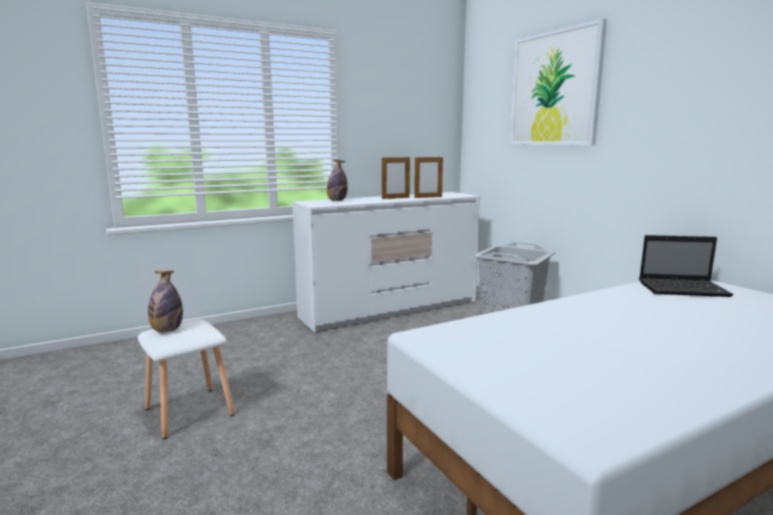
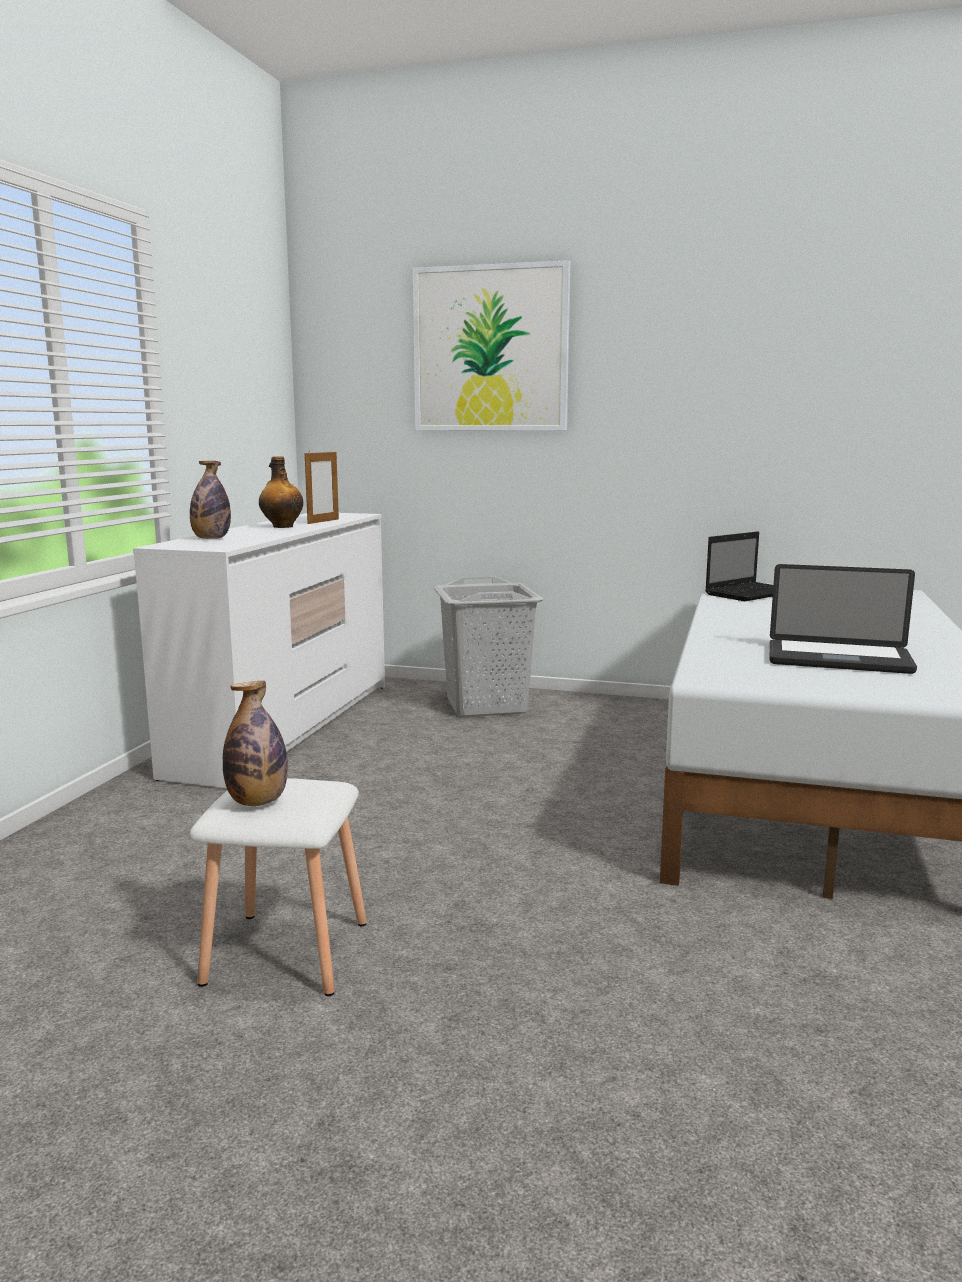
camera: 45 degrees left, 0 degrees up
picture frame [382,156,410,199] -> bottle [259,456,303,528]
none -> laptop [770,564,917,674]

